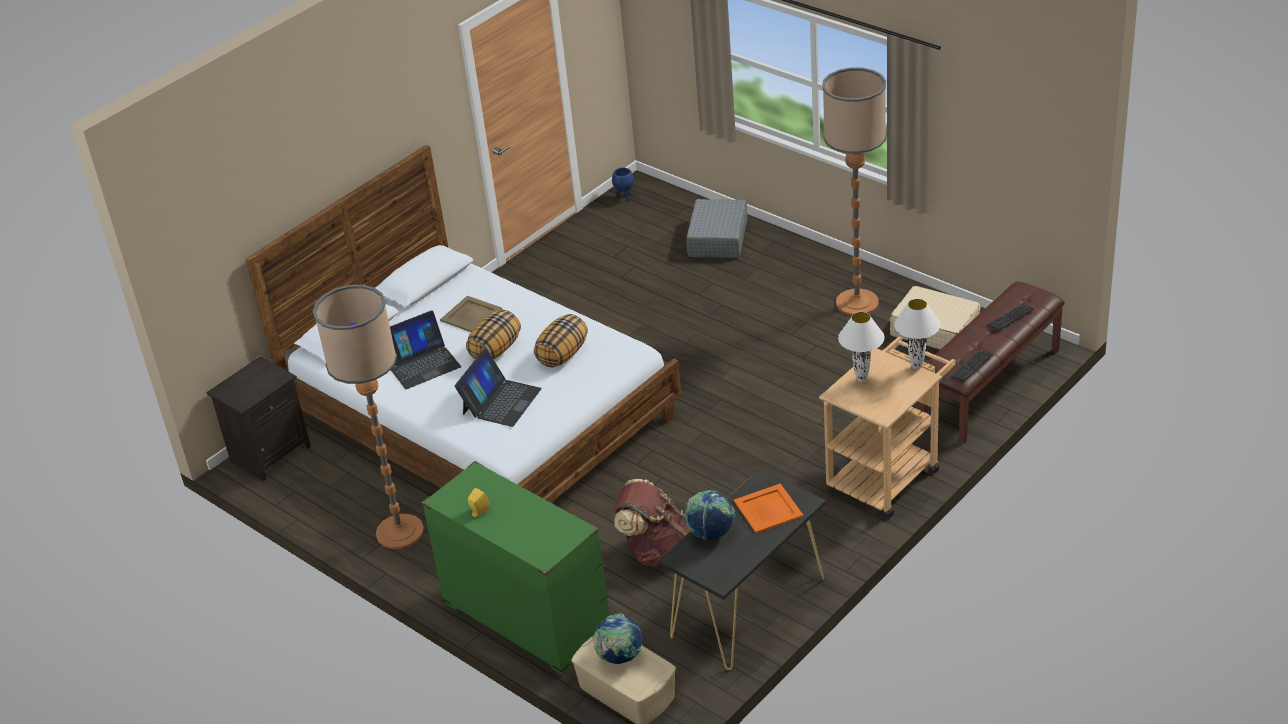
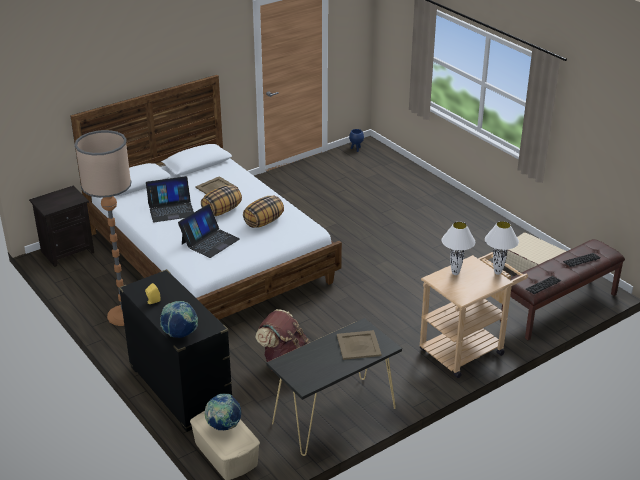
camera: 10 degrees right, 5 degrees down
green dresser [422,461,610,675] -> black dresser [119,269,232,432]
globe [685,490,735,540] -> globe moved to [160,301,198,338]
grey suitcase [686,199,748,258] -> none
orange tray [734,483,803,533] -> beige tray [337,330,382,360]
floor lamp [822,67,886,316] -> none

